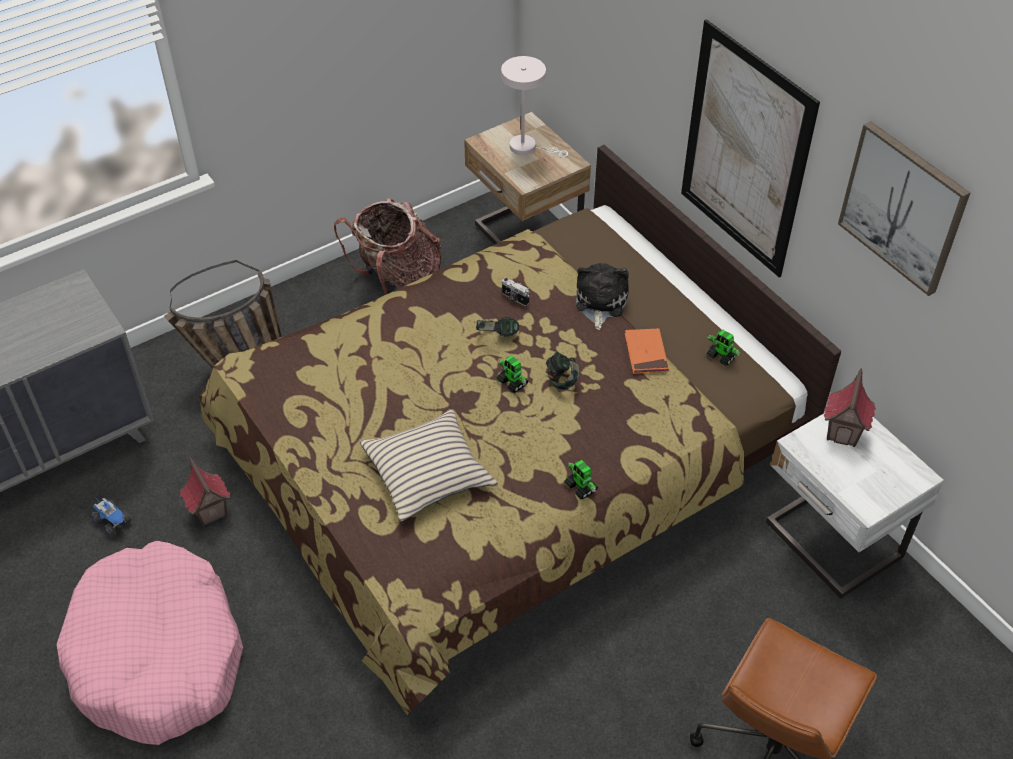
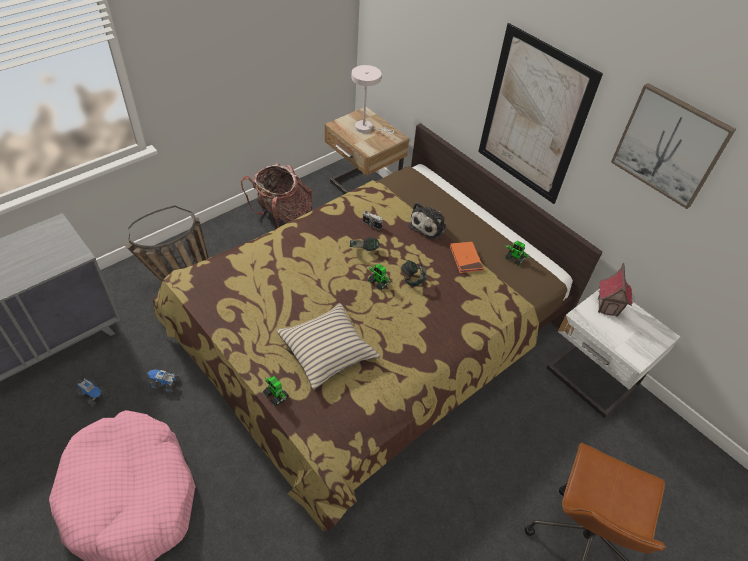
camera: 10 degrees left, 0 degrees up
toy house [180,456,231,527] -> toy truck [147,370,179,393]
toy robot [564,460,598,499] -> toy robot moved to [263,376,289,406]
plush toy [576,263,629,330] -> plush toy turned 150 degrees counterclockwise [408,202,446,239]

